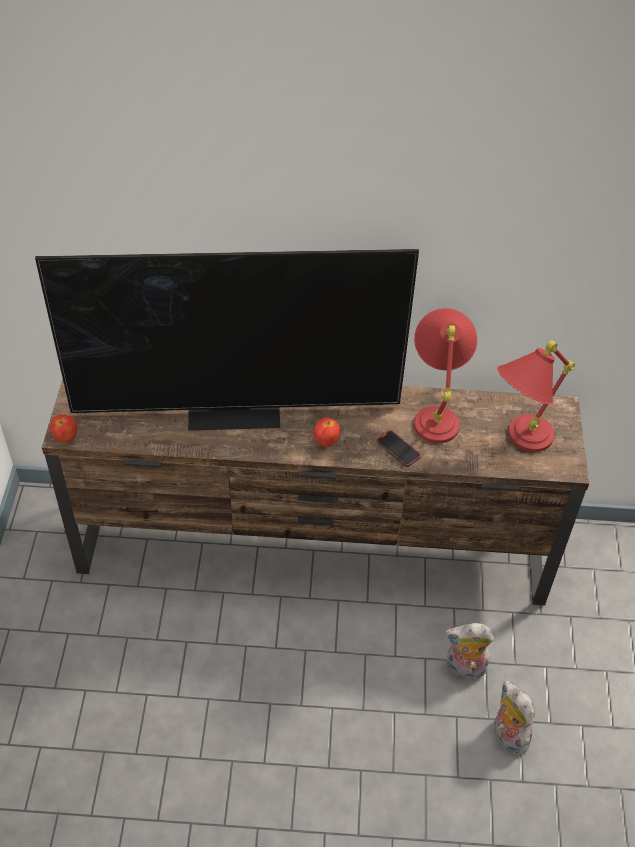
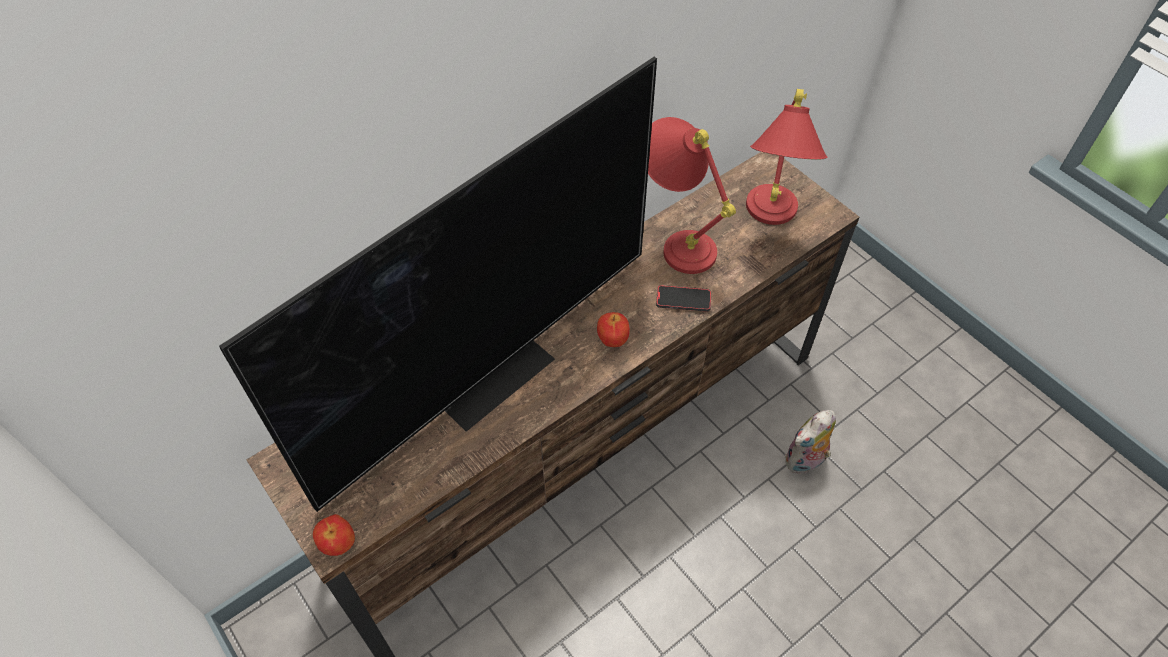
camera: 40 degrees left, 5 degrees up
plush toy [495,680,535,755] -> none

